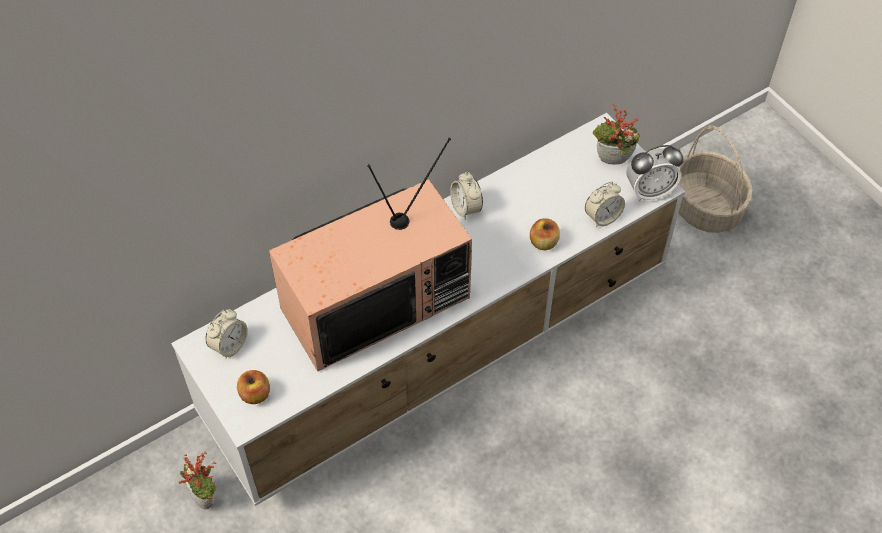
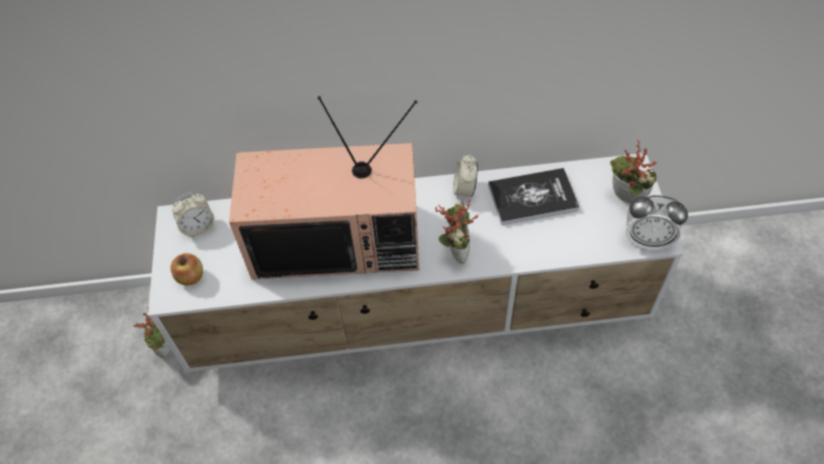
camera: 30 degrees right, 0 degrees up
apple [530,218,560,250] -> none
alarm clock [585,181,625,227] -> none
basket [678,125,753,233] -> none
none -> potted plant [435,199,478,264]
none -> book [488,168,579,225]

